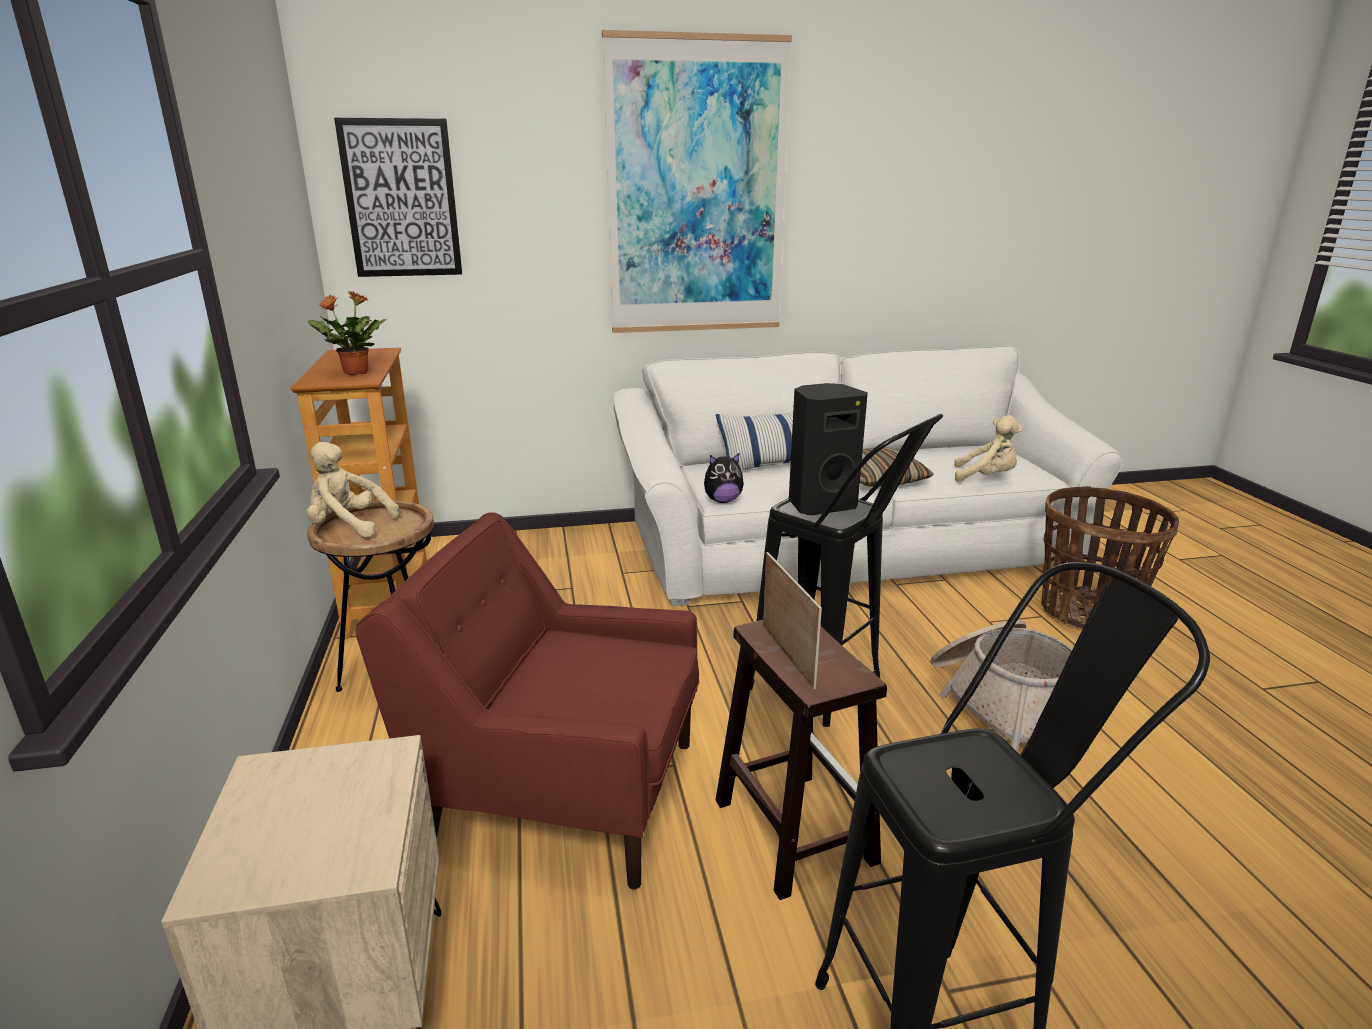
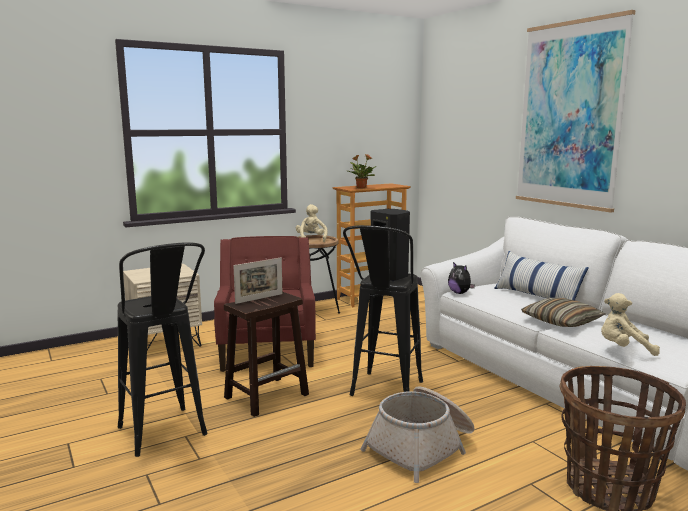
camera: 70 degrees right, 10 degrees down
picture [334,118,462,277] -> none
beige plush toy [954,415,1023,482] -> beige plush toy turned 105 degrees clockwise [601,293,660,356]

